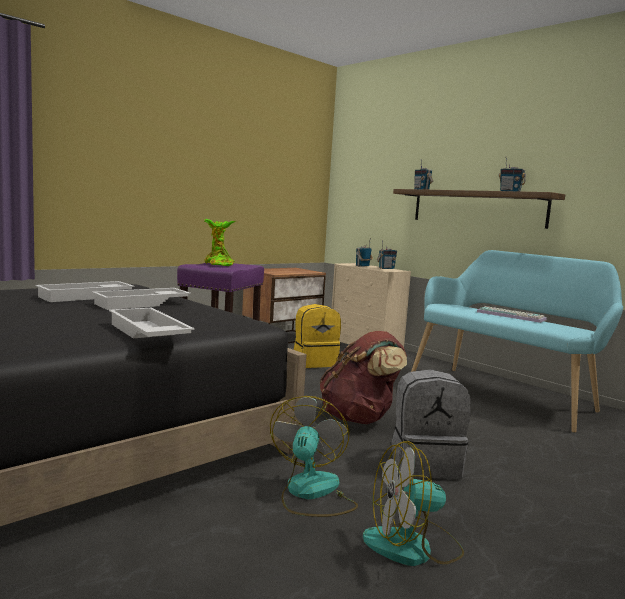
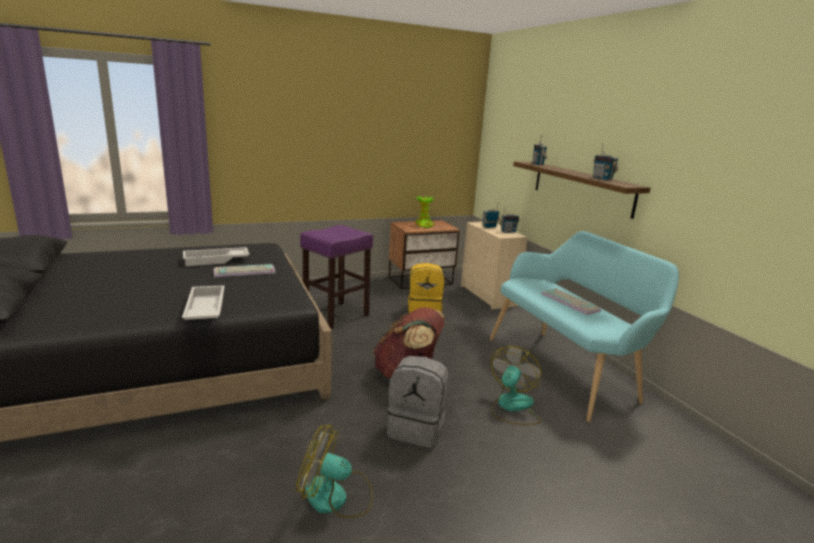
camera: 20 degrees right, 10 degrees up
white tray [92,288,191,310] -> keyboard [214,264,276,277]
potted plant [204,219,236,266] -> potted plant moved to [415,196,435,228]
fan [270,396,358,517] -> fan moved to [491,346,542,425]

